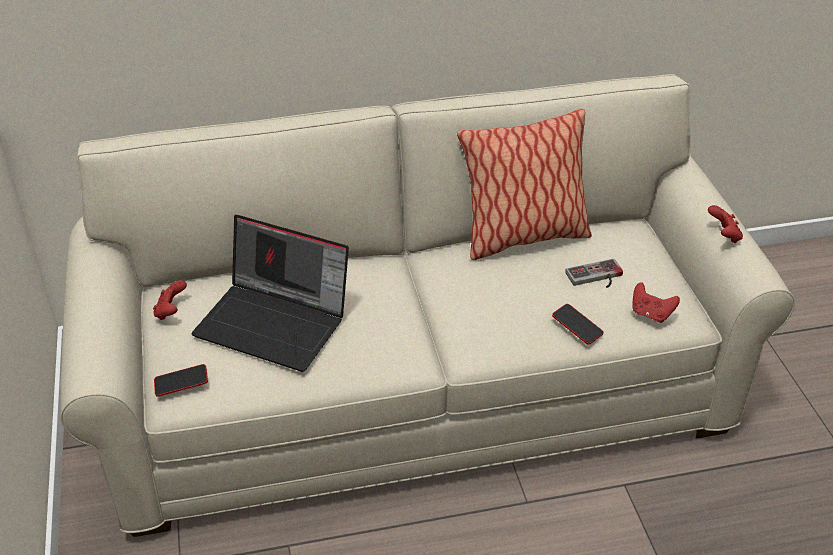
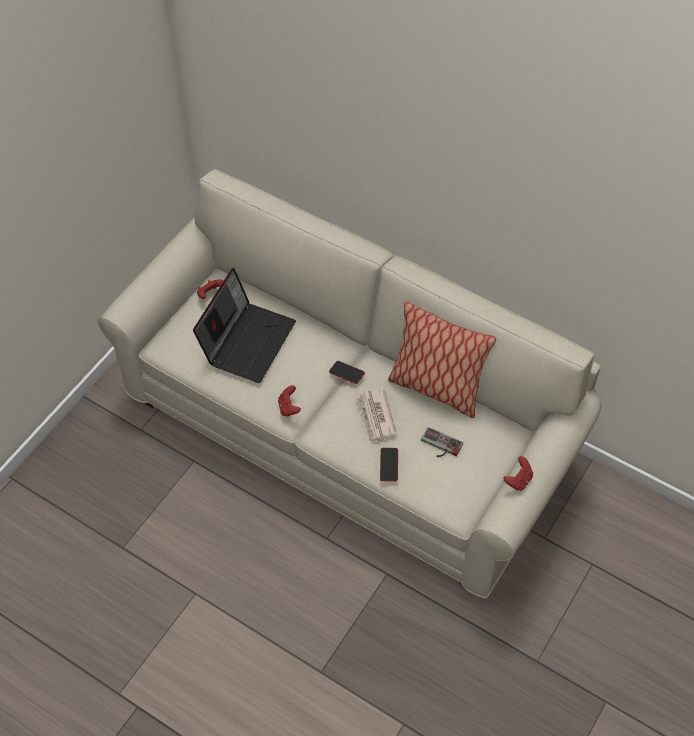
camera: 45 degrees right, 15 degrees up
phone [154,364,208,397] -> phone moved to [329,361,365,384]
laptop [192,215,349,372] -> laptop turned 135 degrees counterclockwise [193,268,296,383]
red game controller [632,282,680,323] -> red game controller moved to [278,385,301,417]
none -> newspaper [355,388,398,443]

